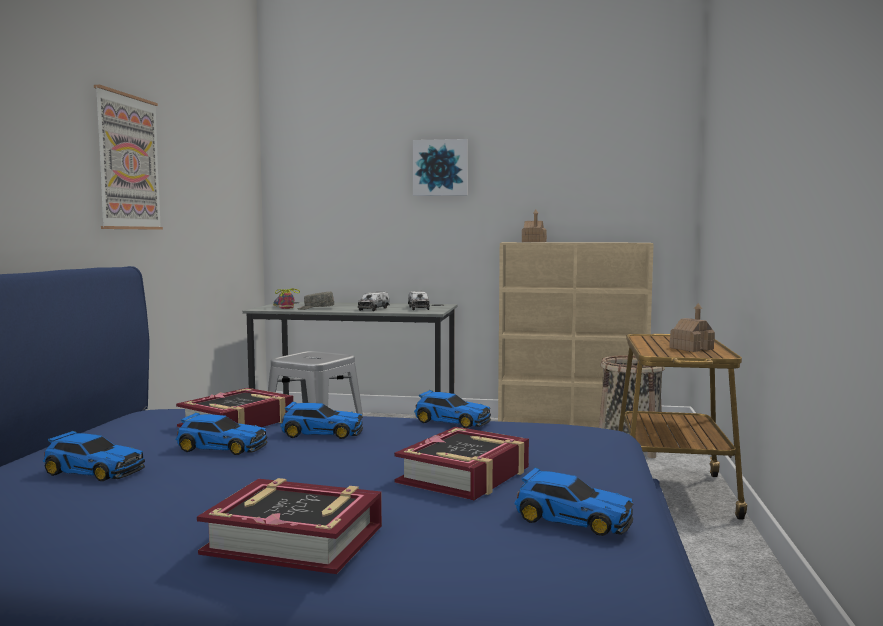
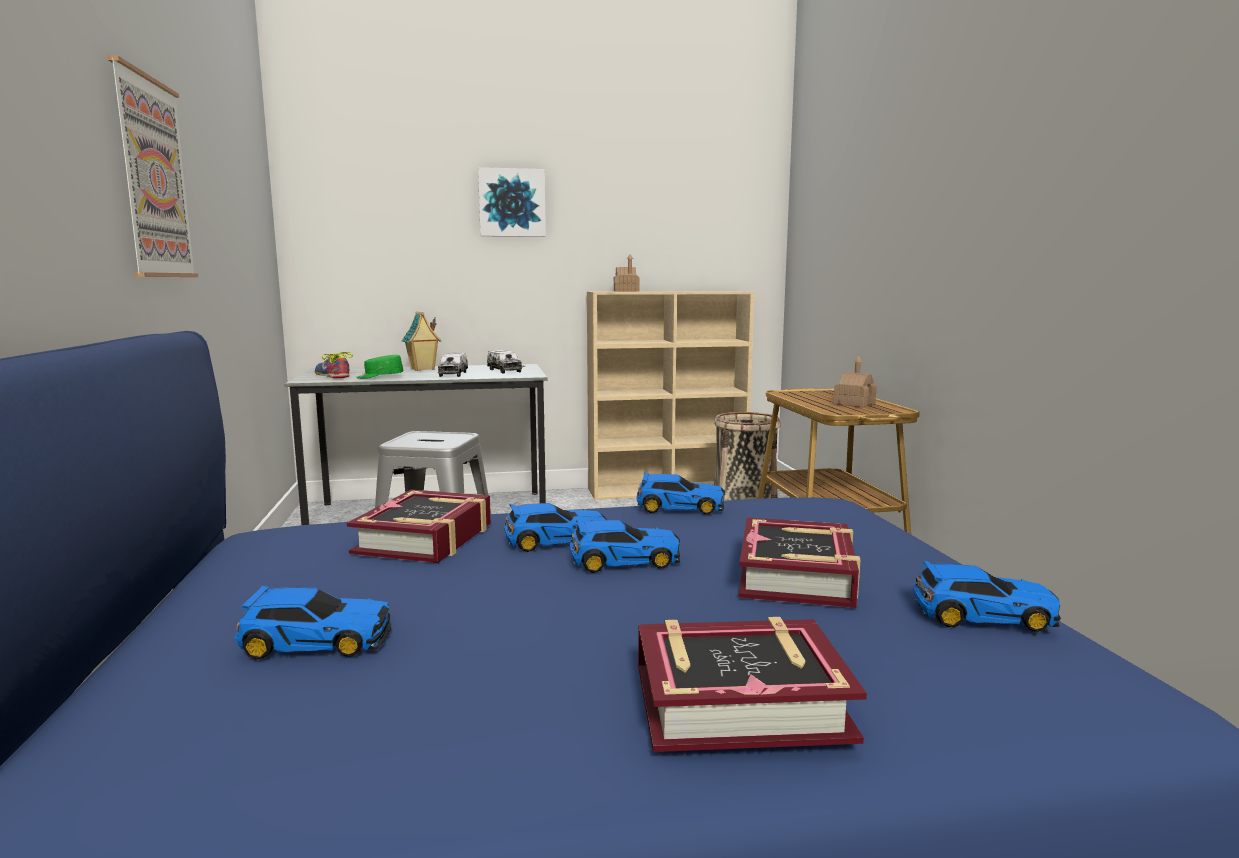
camera: 20 degrees left, 5 degrees up
toy car [176,412,268,455] -> toy car moved to [570,520,680,573]
grey cap [297,292,334,310] -> green cap [356,355,403,379]
none -> toy house [402,311,441,371]

